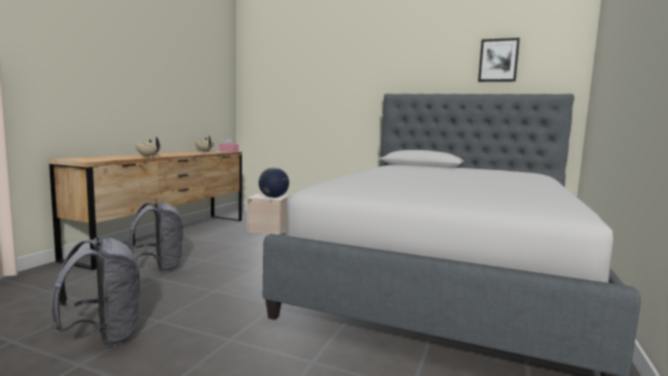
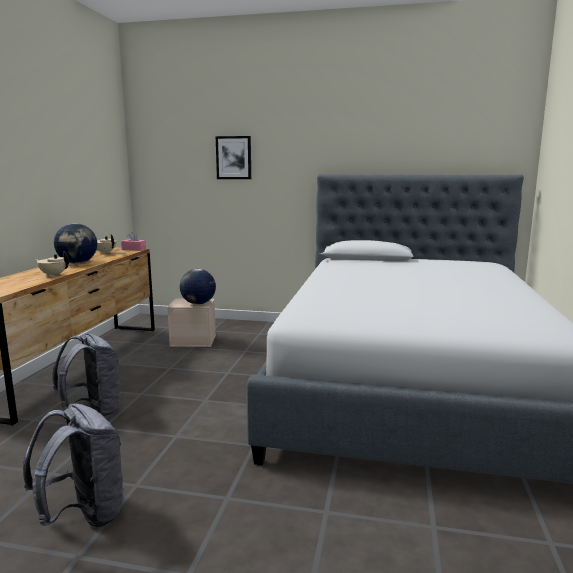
camera: 10 degrees left, 5 degrees up
picture [478,38,520,82] -> picture moved to [216,136,251,179]
none -> globe [54,223,97,264]

